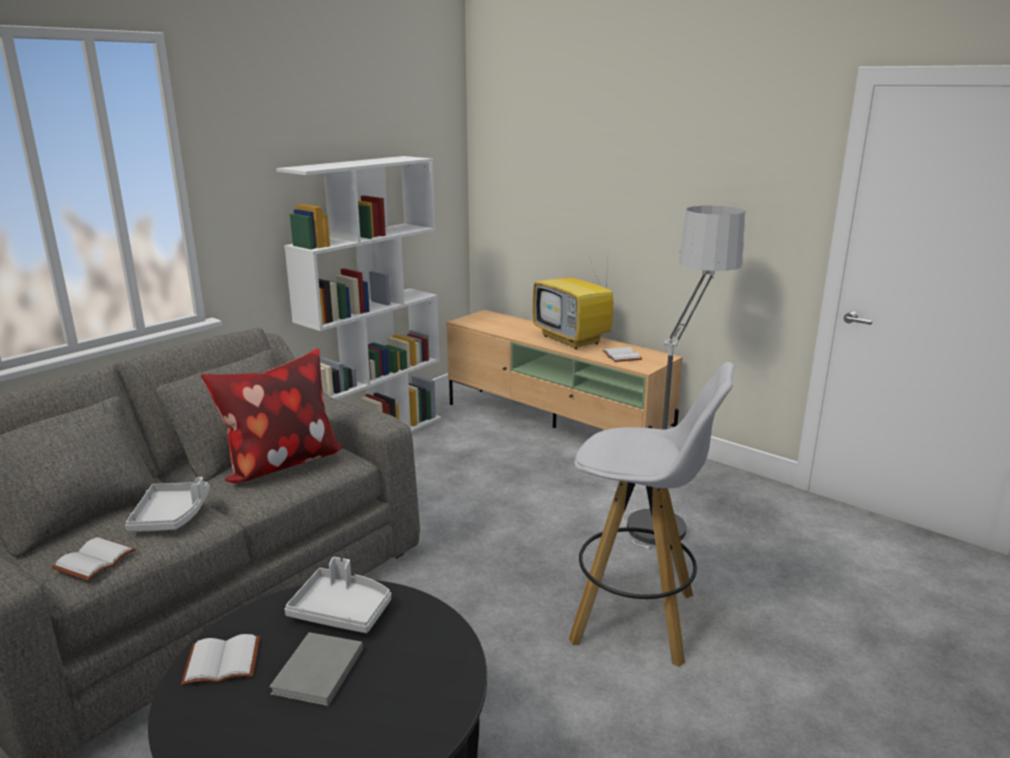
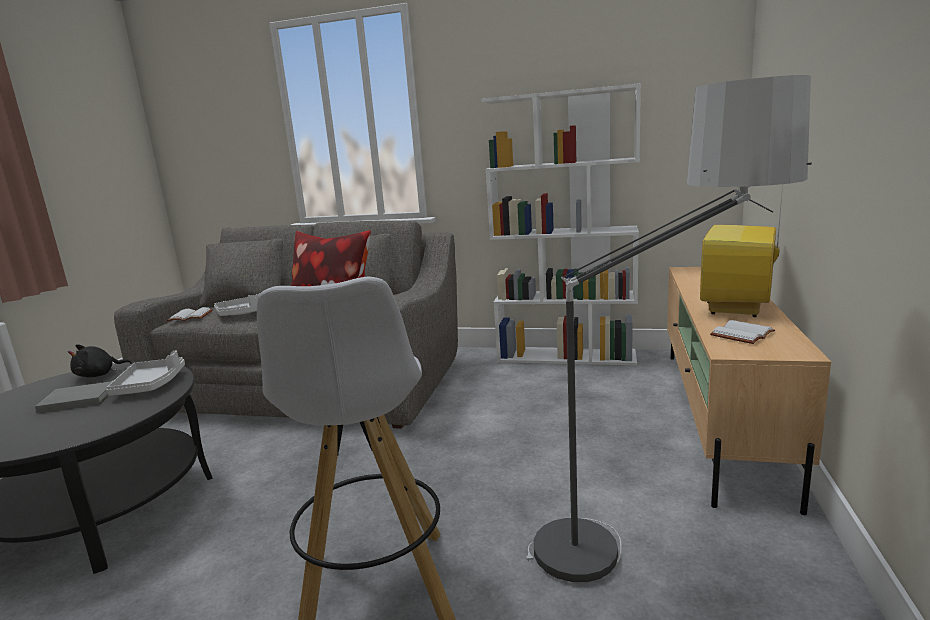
camera: 65 degrees right, 5 degrees down
white book [181,634,260,686] -> black plush toy [68,344,132,377]

